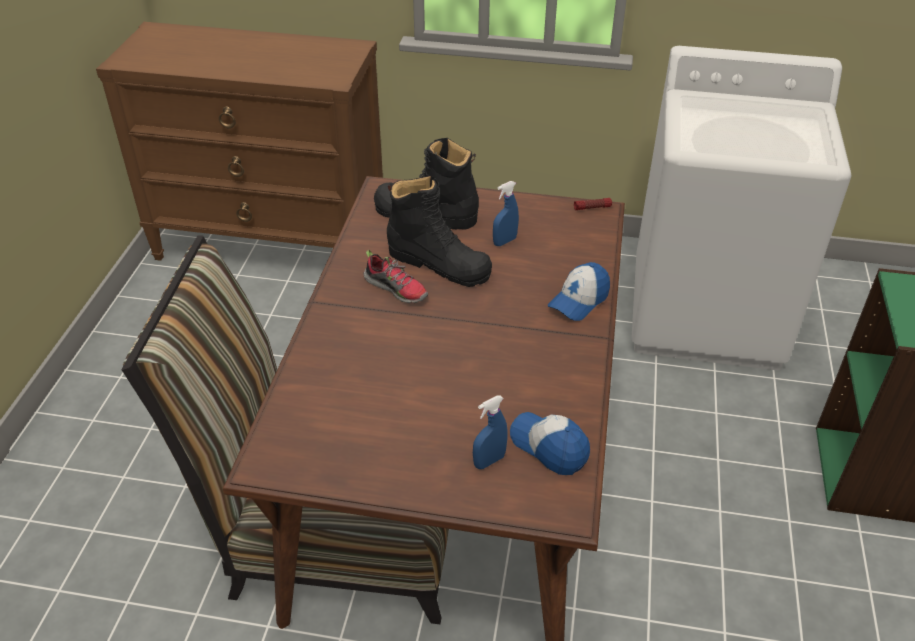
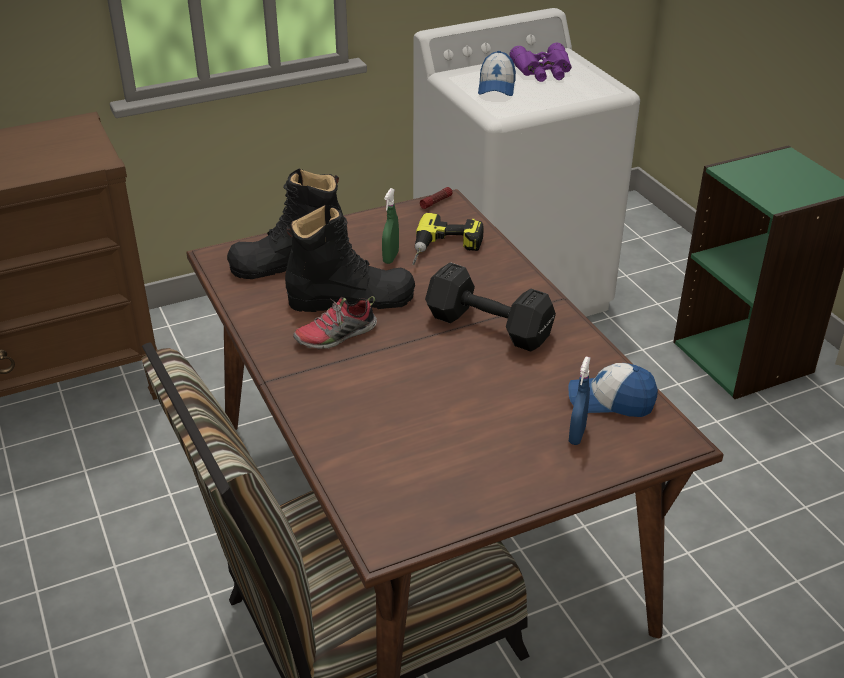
camera: 35 degrees left, 5 degrees down
shoe [363,250,428,303] -> shoe turned 150 degrees clockwise [293,296,377,349]
blue spray bottle [493,181,519,246] -> green spray bottle [382,188,399,264]
cap [547,262,610,321] -> cap moved to [478,51,516,96]
none -> power drill [412,213,484,265]
none -> black dumbbell [425,262,556,352]
none -> purple binoculars [510,43,572,82]

